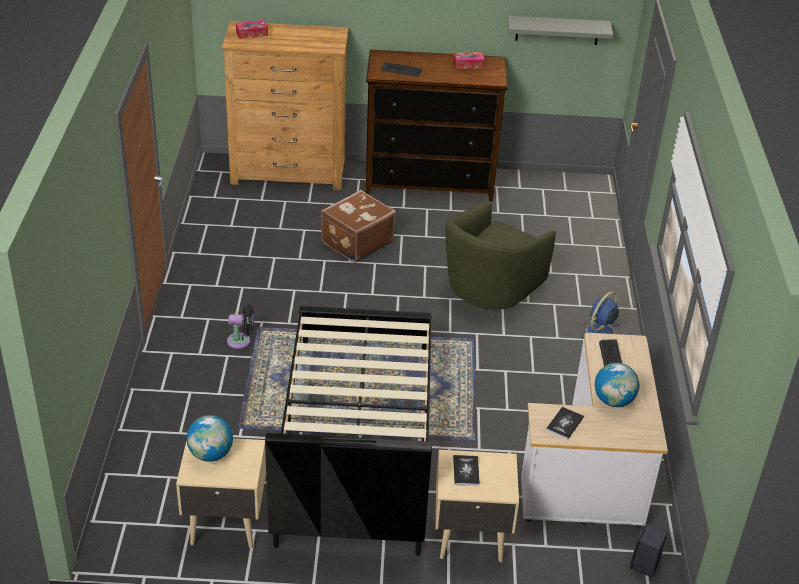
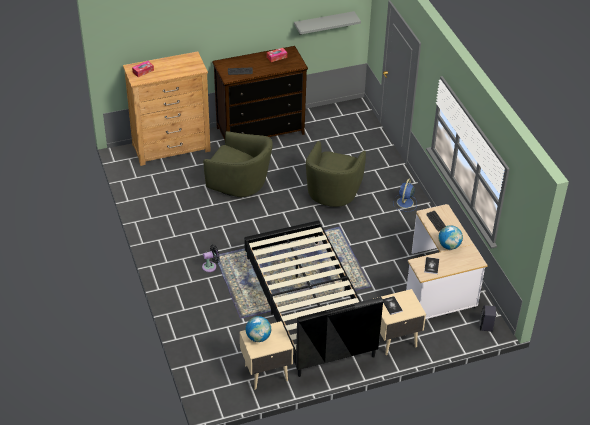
camera: 20 degrees left, 5 degrees up
brown suitcase [321,190,396,262] -> green armchair [203,131,273,197]

